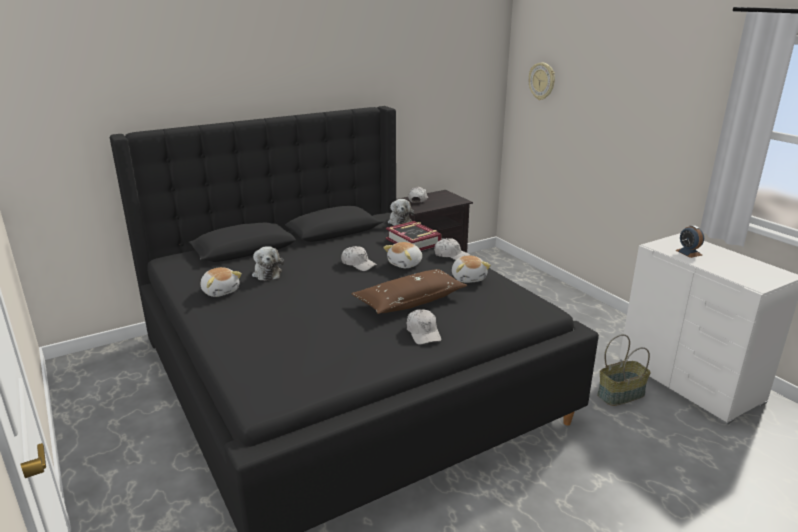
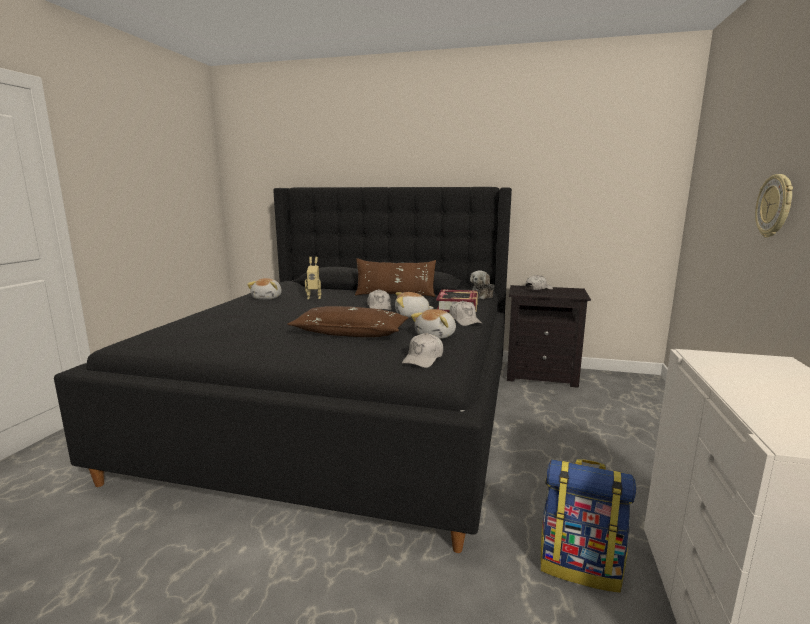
camera: 45 degrees right, 10 degrees down
plush toy [252,246,284,281] -> toy robot [305,257,321,299]
white cap [407,309,441,344] -> white cap moved to [402,333,443,368]
wall clock [529,62,555,100] -> wall clock moved to [755,174,793,238]
basket [597,334,651,406] -> backpack [541,459,636,593]
alarm clock [675,225,704,258] -> none
none -> brown pillow [355,258,436,297]

